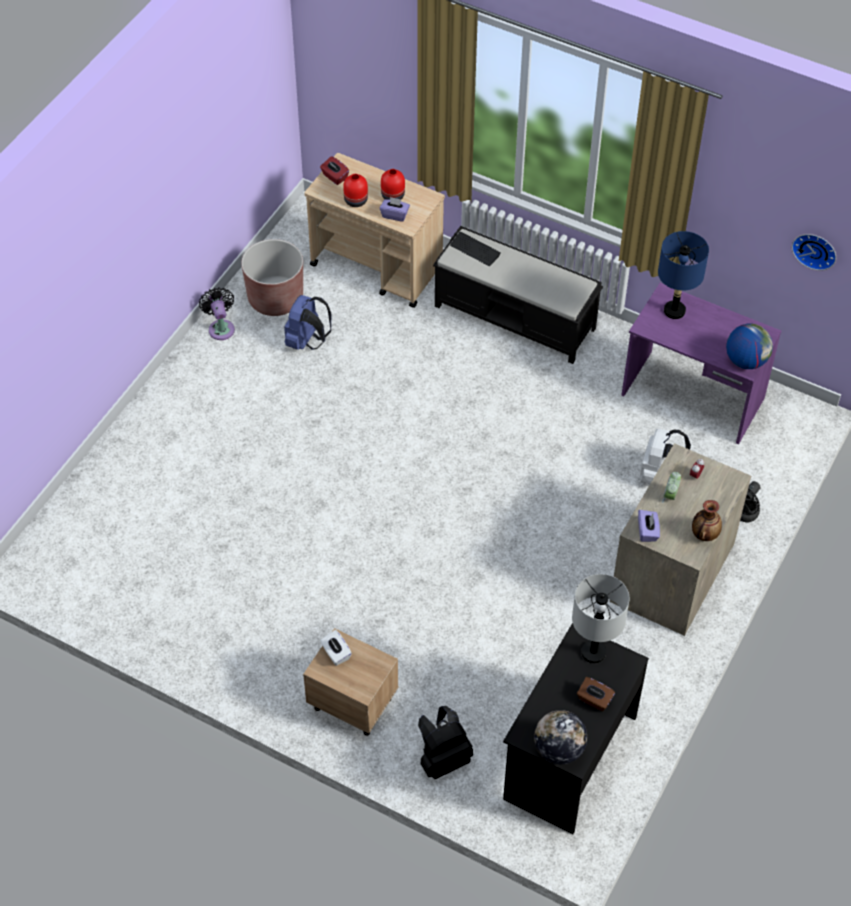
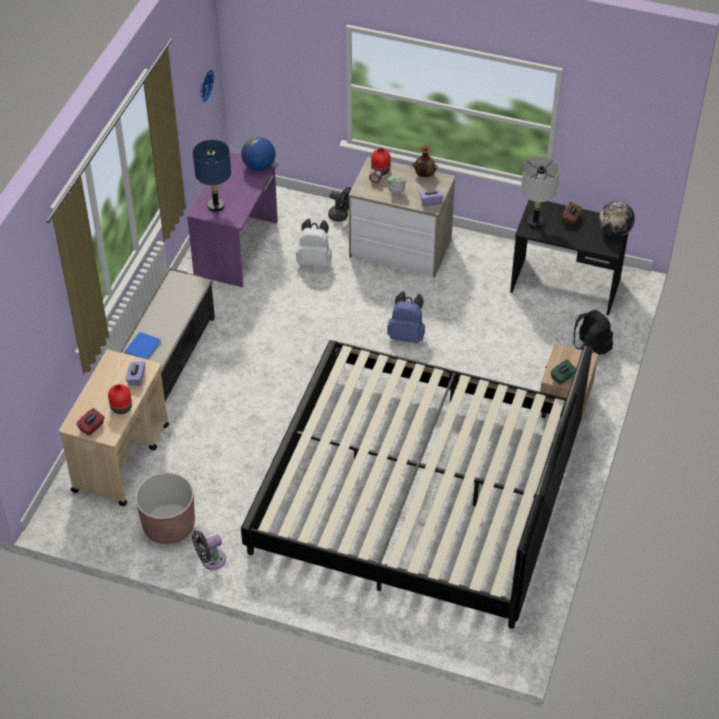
camera: 100 degrees left, 5 degrees down
blue backpack [284,295,331,350] -> blue backpack moved to [387,291,425,344]
white tissue box [320,630,352,666] -> green tissue box [551,360,576,385]
red vase [381,169,405,200] -> red vase moved to [371,148,391,175]
keyboard [450,232,501,266] -> blue book [124,332,161,359]
none -> bed [241,340,593,629]

